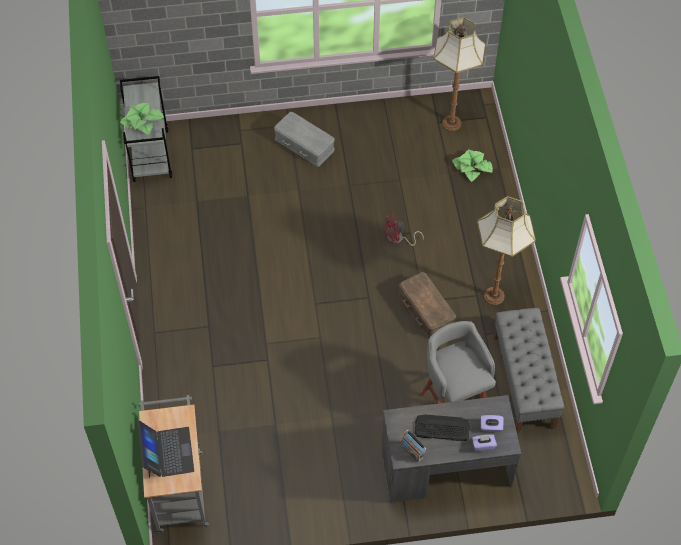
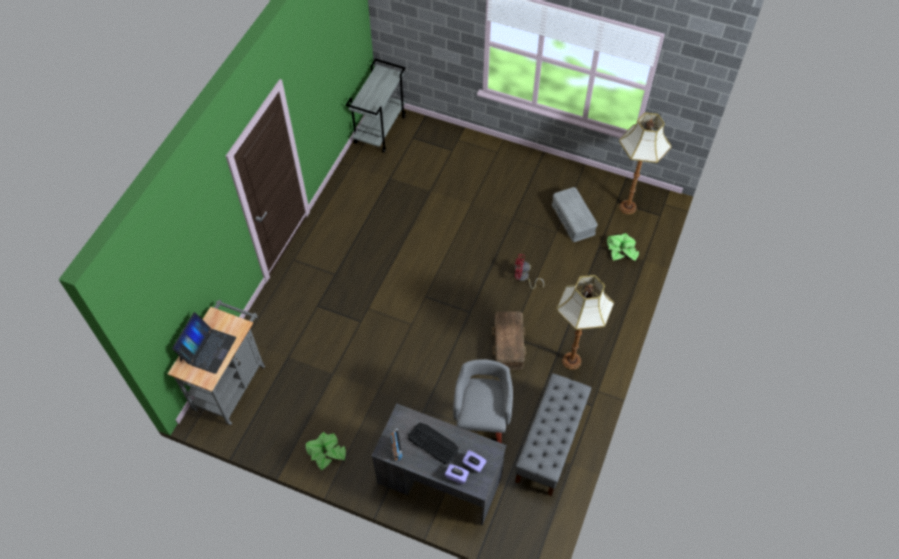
camera: 30 degrees right, 0 degrees up
potted plant [120,103,164,135] -> potted plant moved to [306,432,346,470]
grey storage box [274,112,335,167] -> grey storage box moved to [552,187,598,242]

